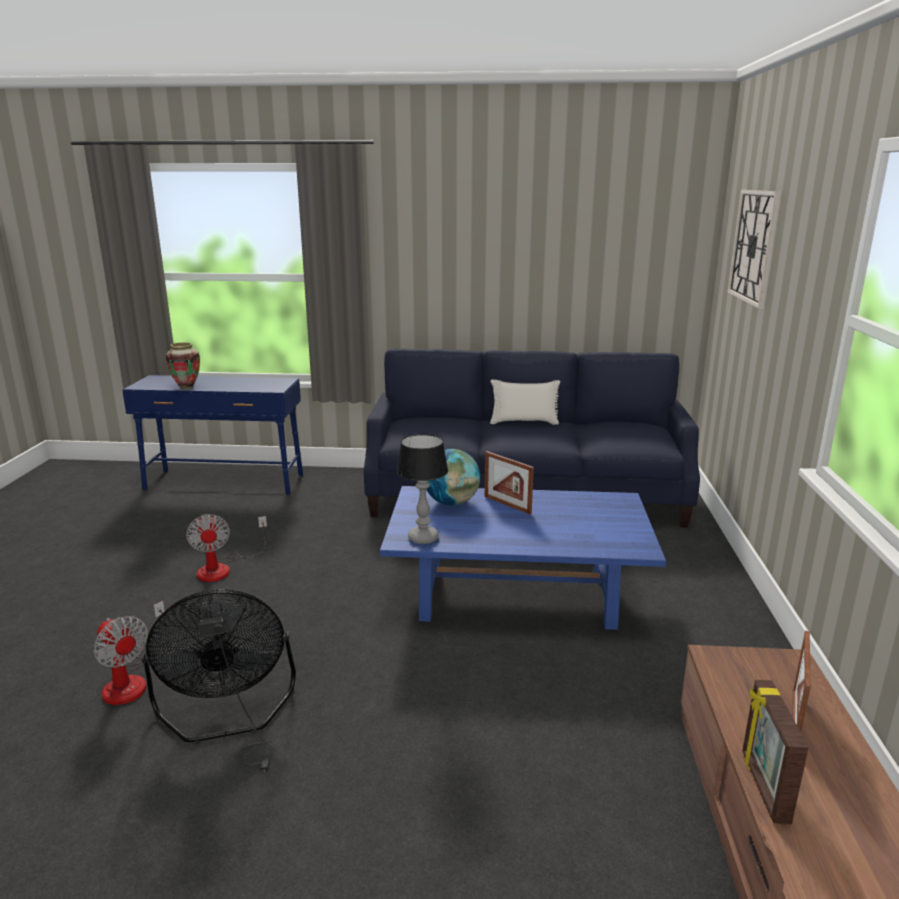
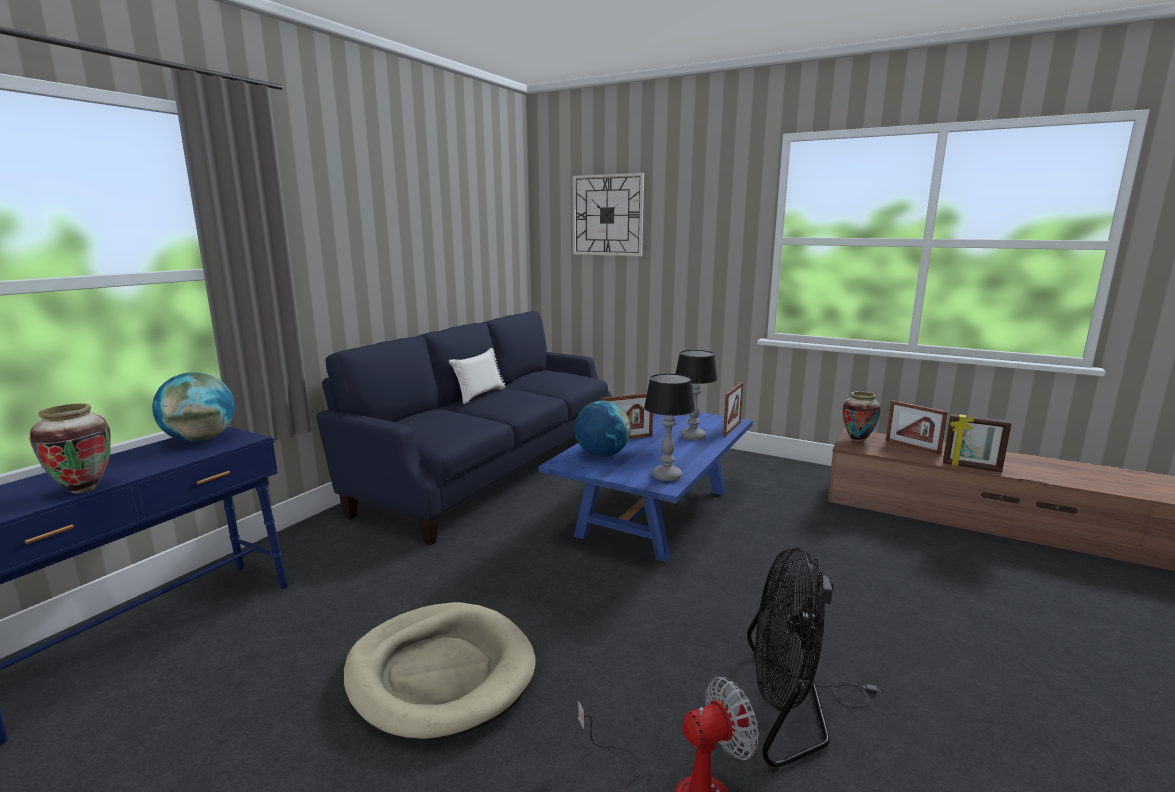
camera: 65 degrees left, 5 degrees down
fan [186,514,267,582] -> beige dog bed [344,602,535,741]
none -> globe [152,372,235,442]
none -> table lamp [675,350,717,440]
none -> picture frame [723,382,743,437]
none -> vase [843,391,881,442]

